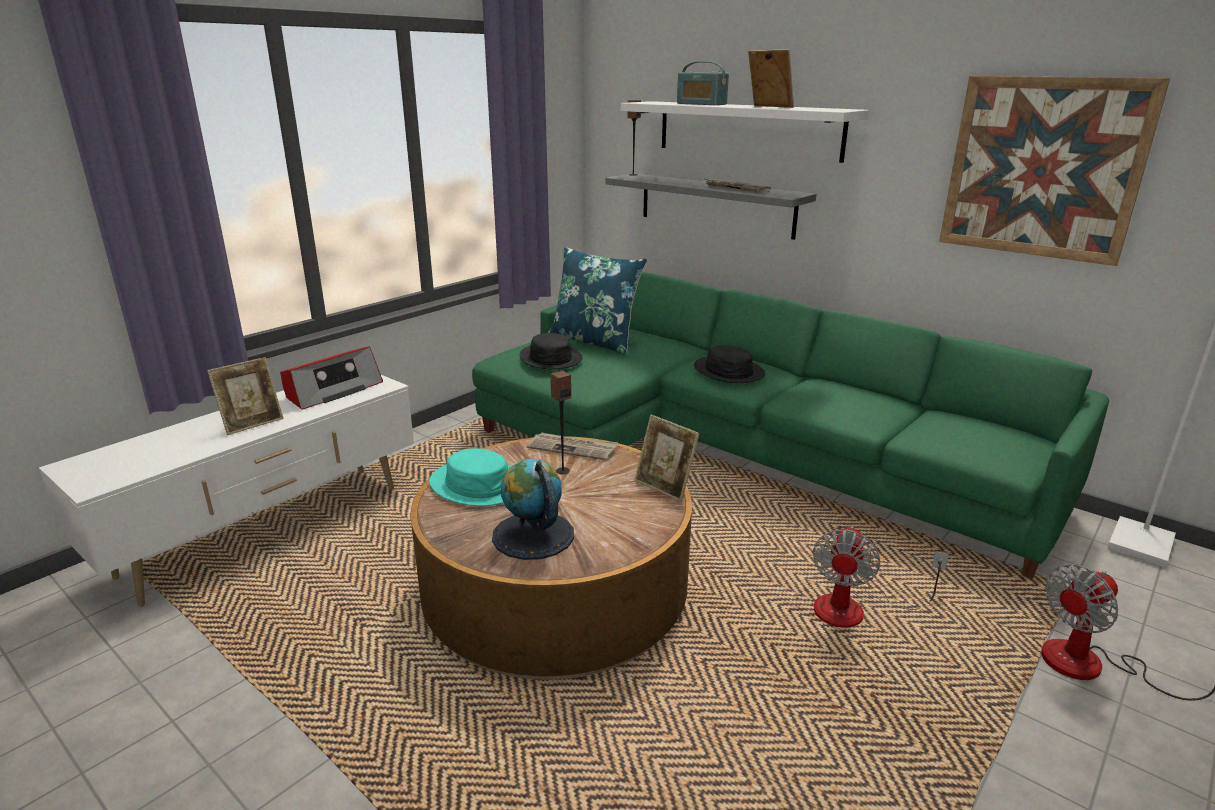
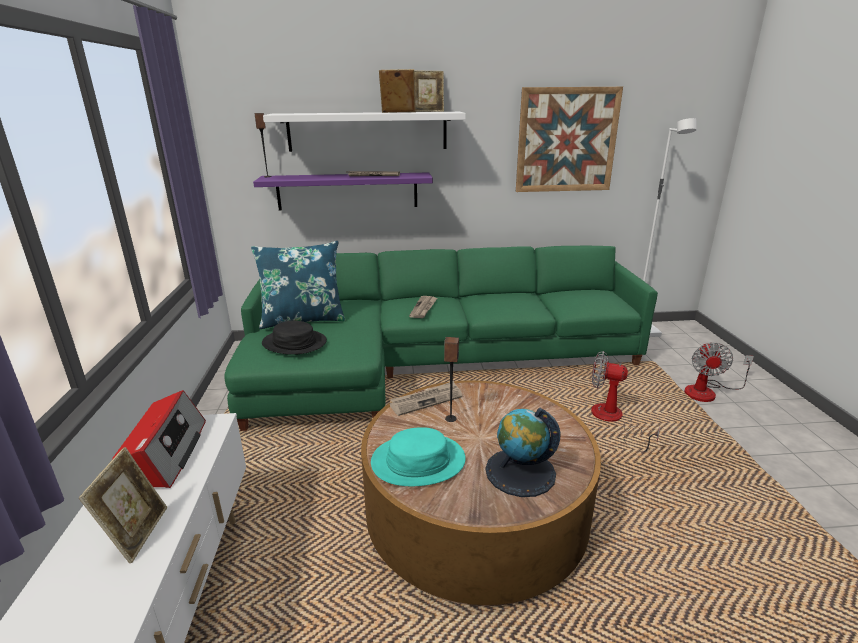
camera: 45 degrees left, 0 degrees up
grey shelf [606,174,817,240] -> purple shelf [253,172,433,211]
picture frame [634,414,699,502] -> picture frame moved to [414,71,444,112]
radio [677,61,729,105] -> none
black hat [694,345,766,383] -> newspaper [409,296,437,318]
fan [812,526,949,628] -> fan turned 135 degrees clockwise [591,351,660,453]

